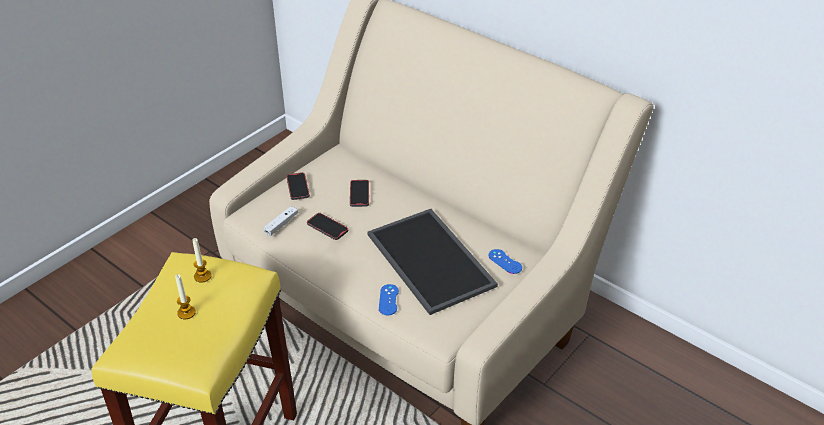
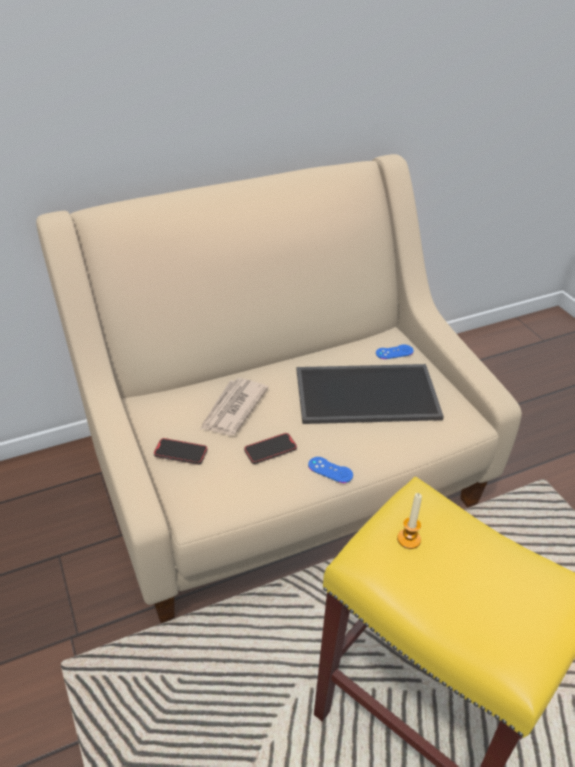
camera: 65 degrees left, 0 degrees up
candle [175,274,196,319] -> none
white game controller [263,206,298,236] -> none
phone [350,180,369,207] -> newspaper [200,378,268,435]
blue game controller [379,284,399,316] -> blue game controller moved to [308,457,353,483]

